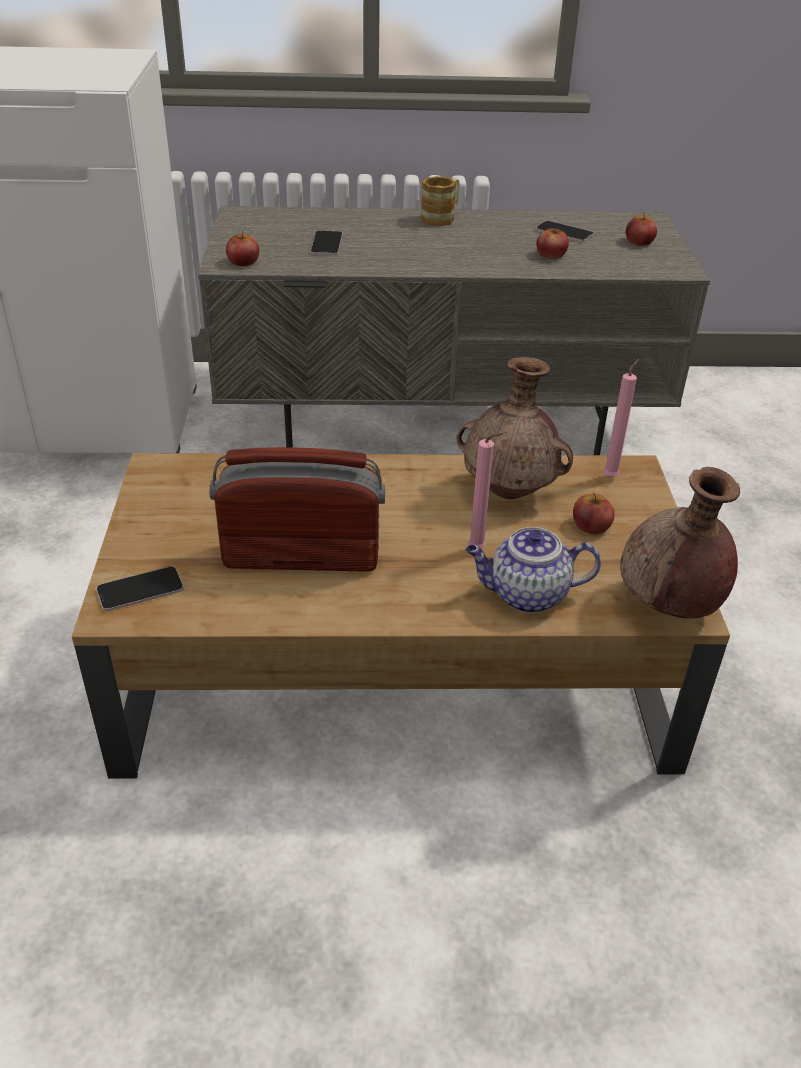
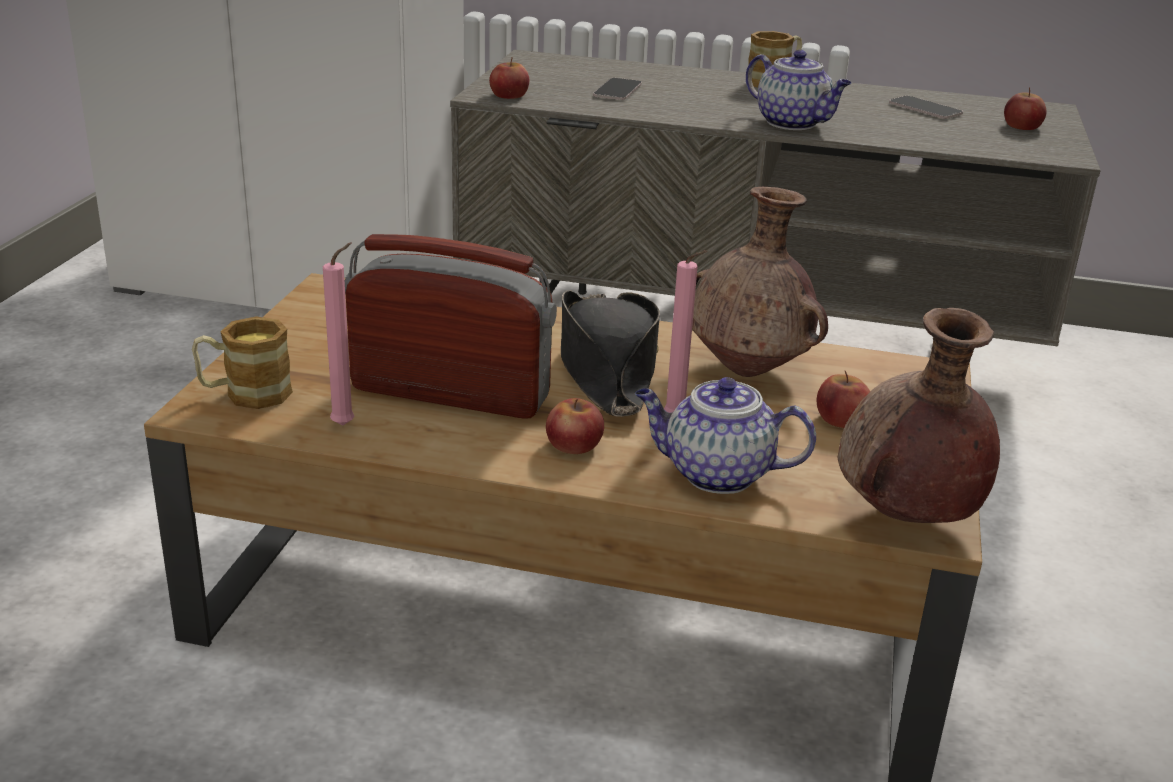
camera: 15 degrees right, 10 degrees down
phone [96,566,184,611] -> mug [192,316,293,409]
apple [536,227,569,259] -> apple moved to [546,398,604,454]
pink candle [603,359,639,478] -> pink candle moved to [323,242,355,426]
none -> black hat [561,290,660,417]
none -> teapot [746,50,851,130]

